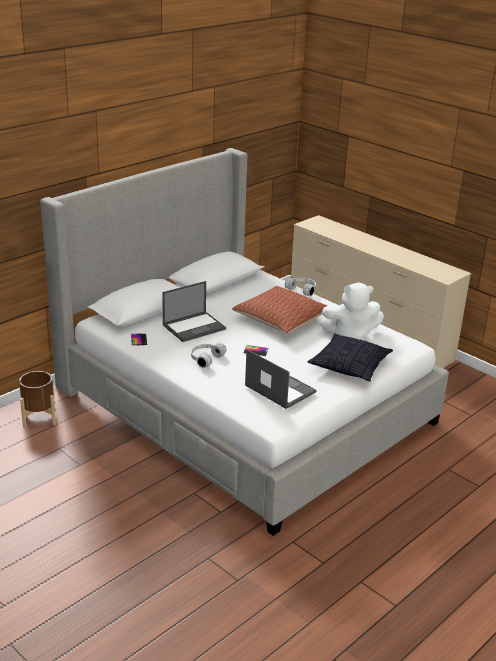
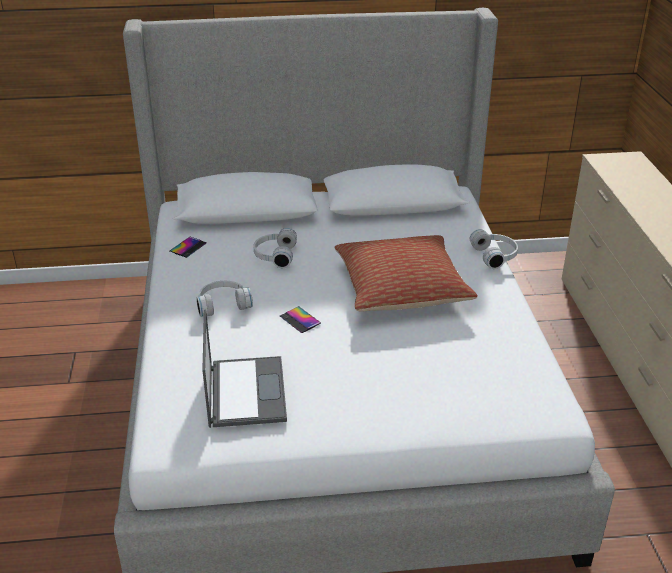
camera: 40 degrees right, 5 degrees up
brown planter [19,371,56,428] -> none
laptop [162,281,226,342] -> white headphones [253,228,297,268]
pillow [307,334,393,381] -> none
white plush toy [320,283,384,339] -> none

